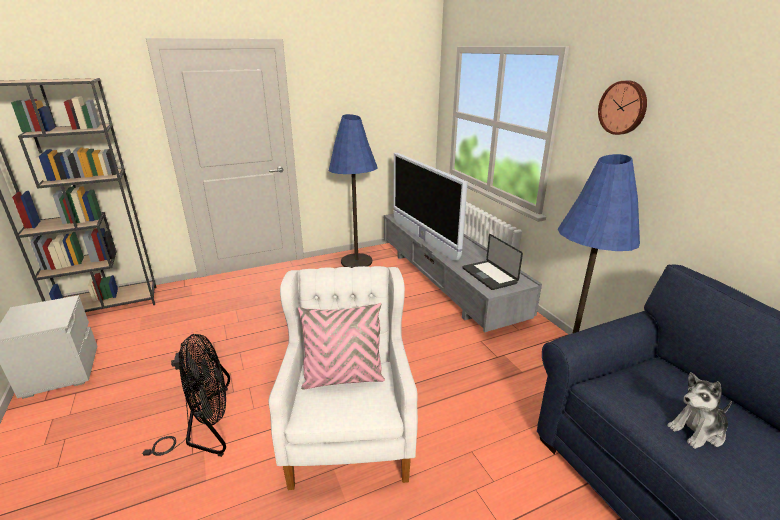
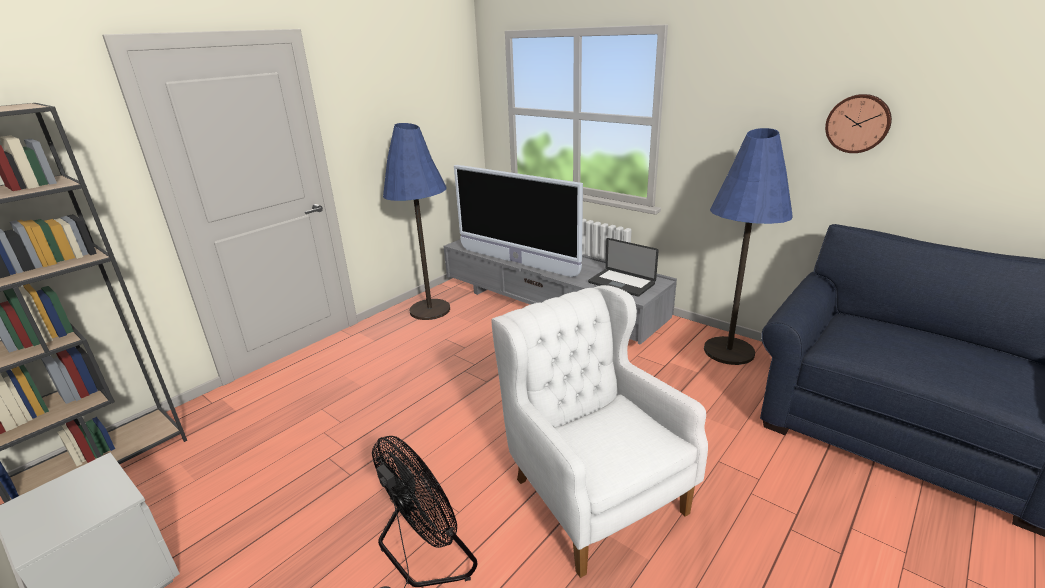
camera: 25 degrees left, 0 degrees up
pink pillow [298,303,385,389] -> none
wall clock [598,81,647,135] -> wall clock moved to [825,94,892,153]
plush toy [667,372,732,449] -> none

